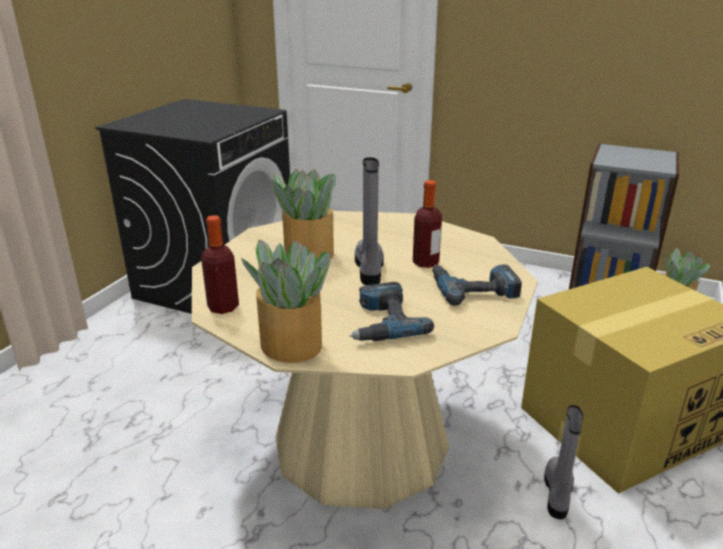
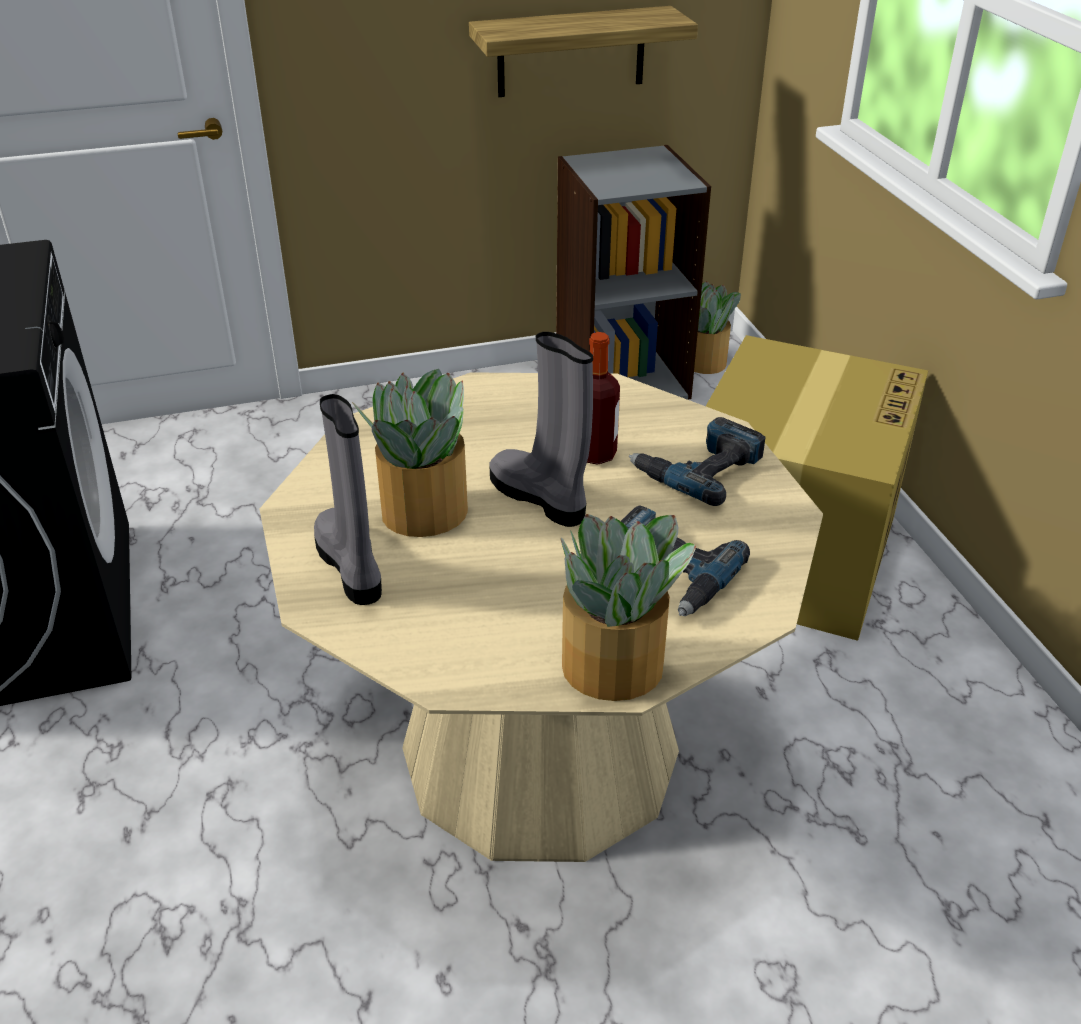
camera: 40 degrees left, 10 degrees up
bottle [201,215,239,314] -> none
grey boot [544,405,583,519] -> grey boot moved to [314,394,382,605]
none -> shelf [469,6,698,97]

